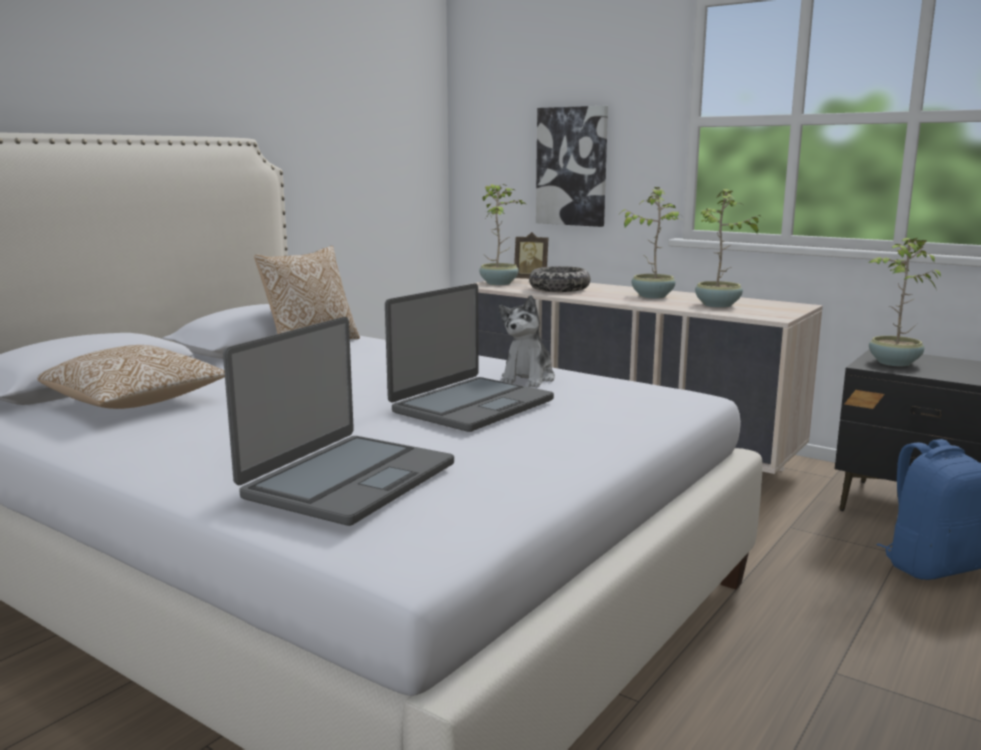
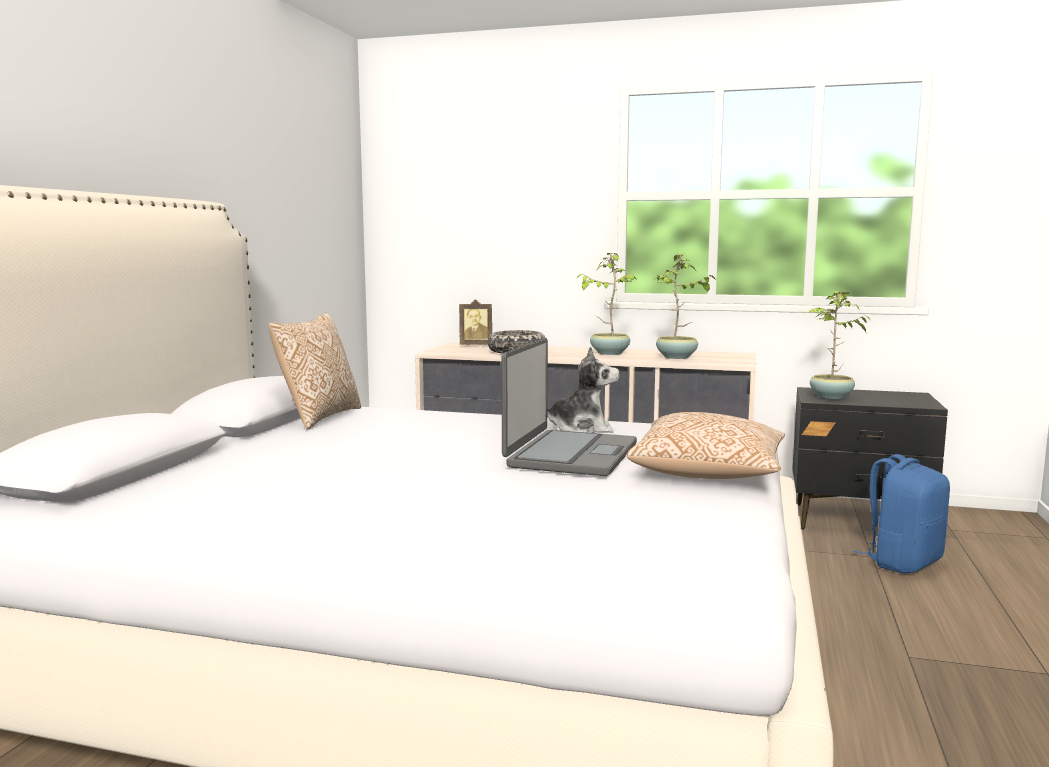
camera: 20 degrees left, 5 degrees down
pillow [37,345,225,409] -> pillow moved to [627,412,785,479]
laptop [223,317,454,526] -> none
potted plant [479,184,527,285] -> none
plush toy [499,295,555,387] -> plush toy turned 90 degrees counterclockwise [547,346,620,433]
picture [536,106,608,227] -> none

